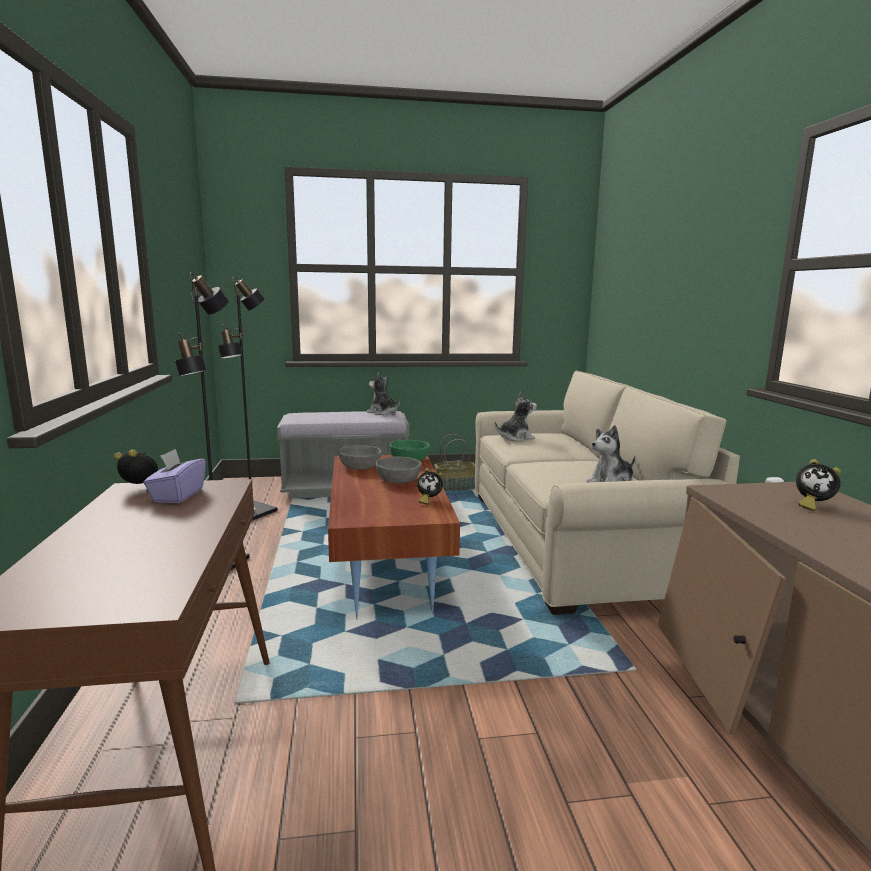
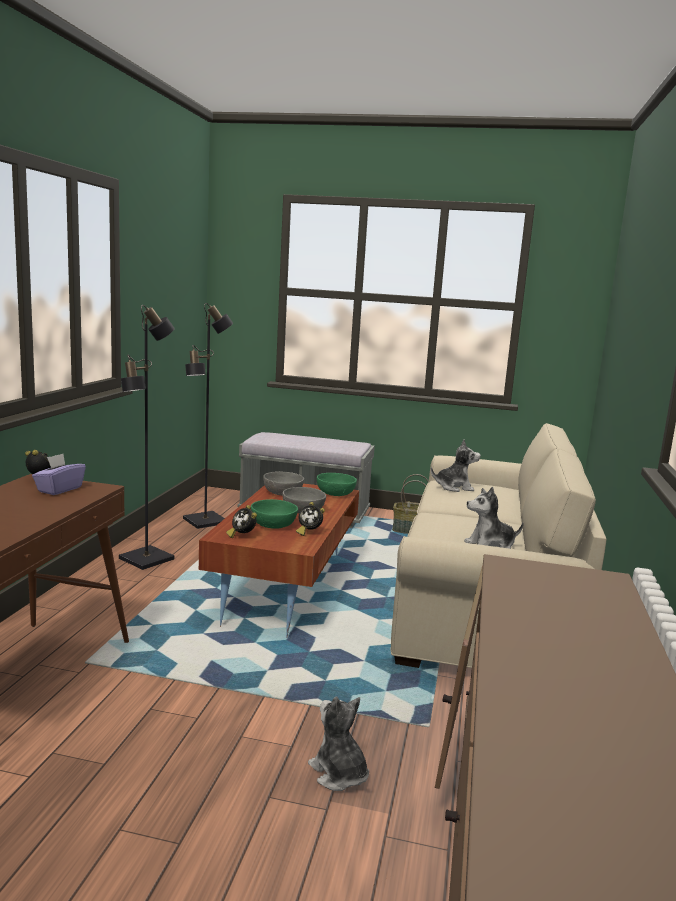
camera: 20 degrees right, 0 degrees up
plush toy [367,373,400,415] -> plush toy moved to [308,696,369,791]
alarm clock [796,459,841,511] -> alarm clock moved to [226,505,257,538]
none -> green bowl [251,499,298,529]

